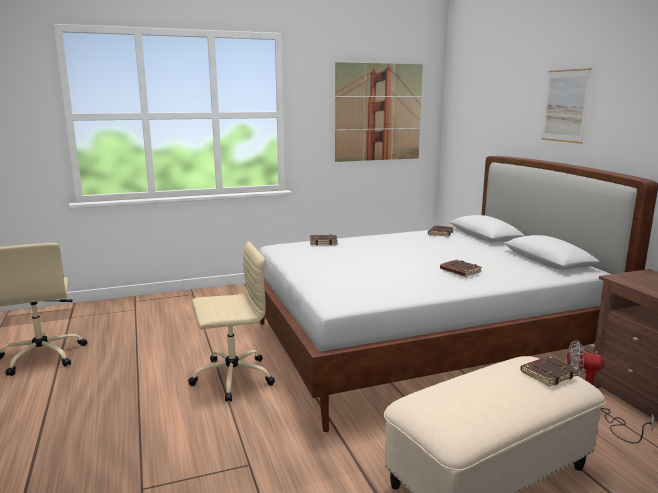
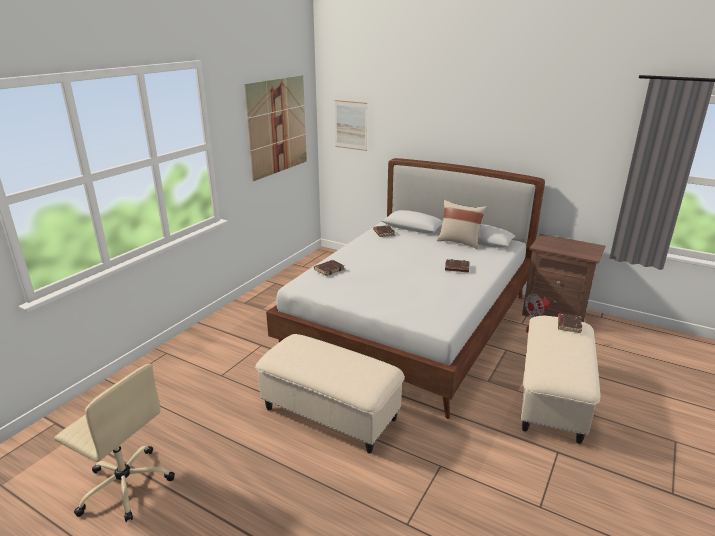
camera: 40 degrees left, 10 degrees up
beige office chair [188,241,275,402] -> beige ottoman [255,334,405,453]
picture [541,68,592,144] -> picture moved to [334,100,367,151]
none -> beige pillow [437,200,487,249]

